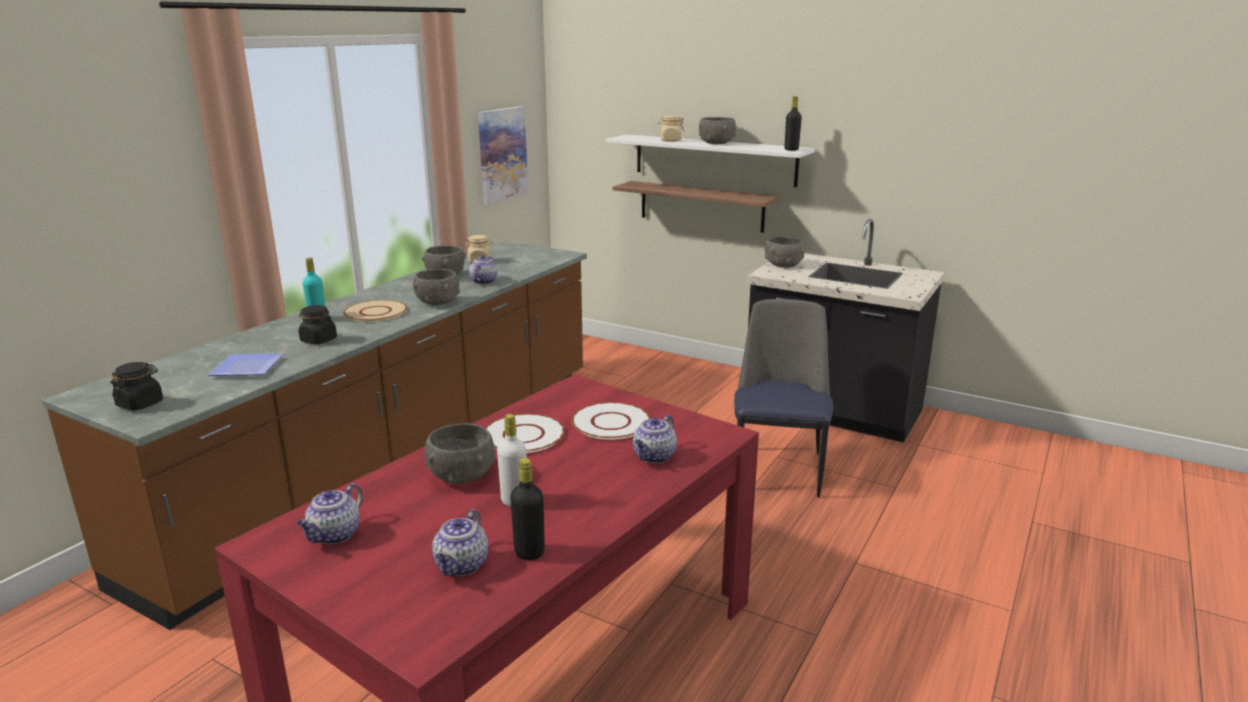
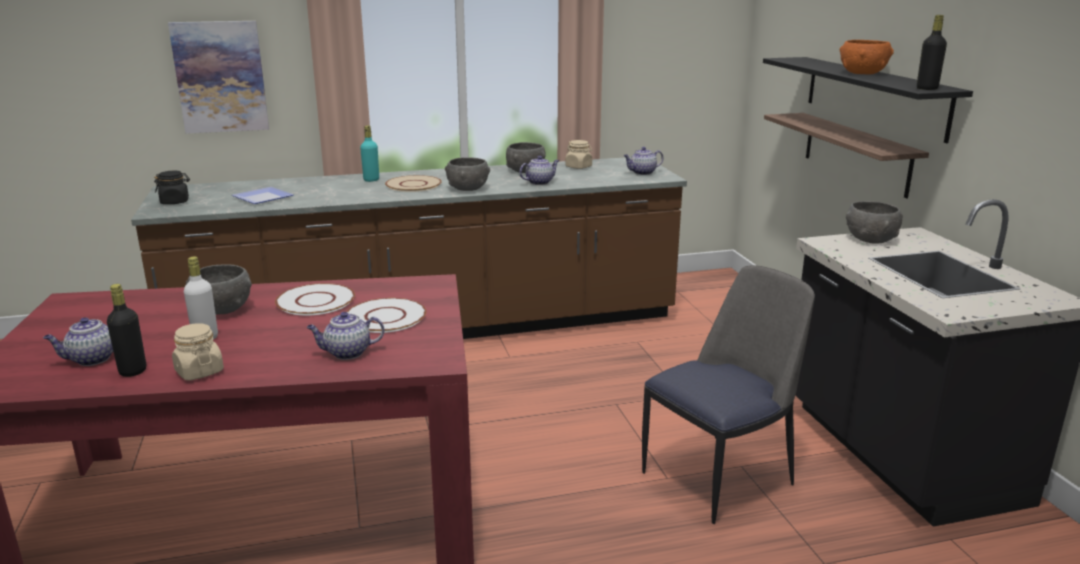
camera: 45 degrees right, 0 degrees up
teapot [297,483,363,544] -> teapot moved to [623,147,663,175]
black jar [299,305,337,344] -> none
picture [478,106,528,205] -> picture moved to [168,21,269,134]
white shelf [606,134,815,187] -> black shelf [763,57,973,143]
beige jar [658,115,684,142] -> beige jar moved to [172,323,224,381]
grey bowl [699,117,736,144] -> orange bowl [839,40,894,74]

